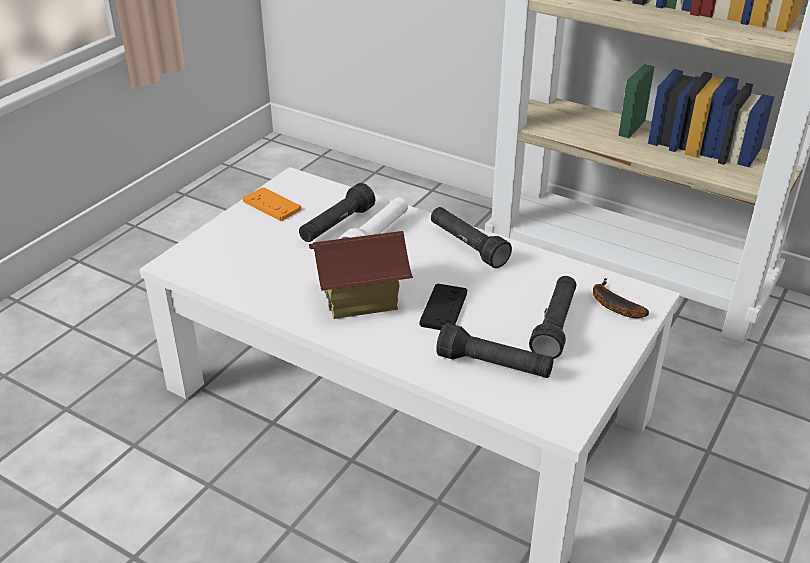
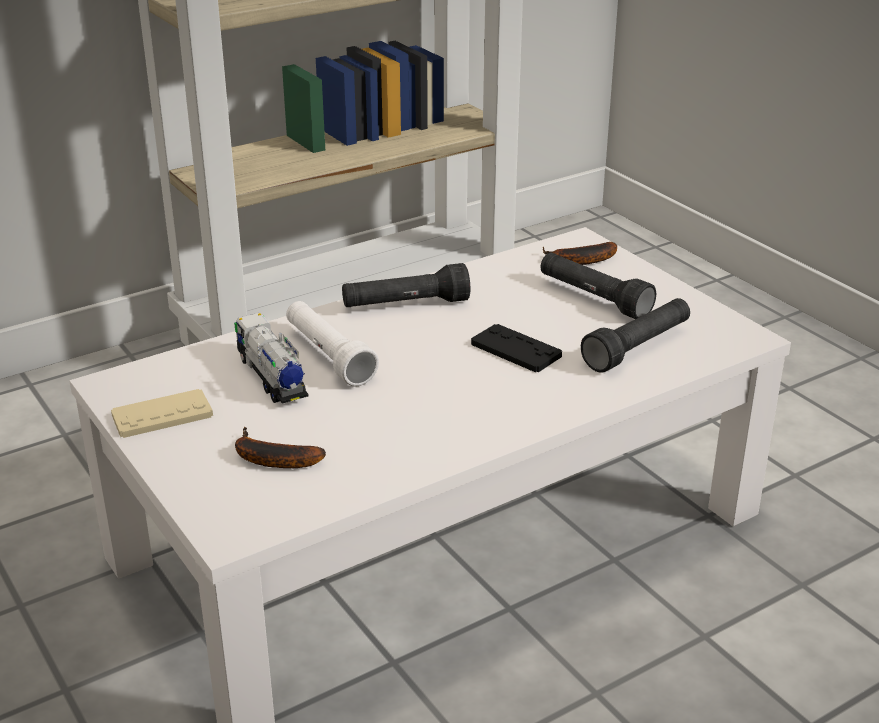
camera: 65 degrees left, 5 degrees down
orange game controller [243,188,301,221] -> beige game controller [111,389,213,438]
black flashlight [299,183,375,242] -> toy truck [234,313,308,403]
toy house [309,231,413,319] -> none
none -> banana [235,427,326,468]

